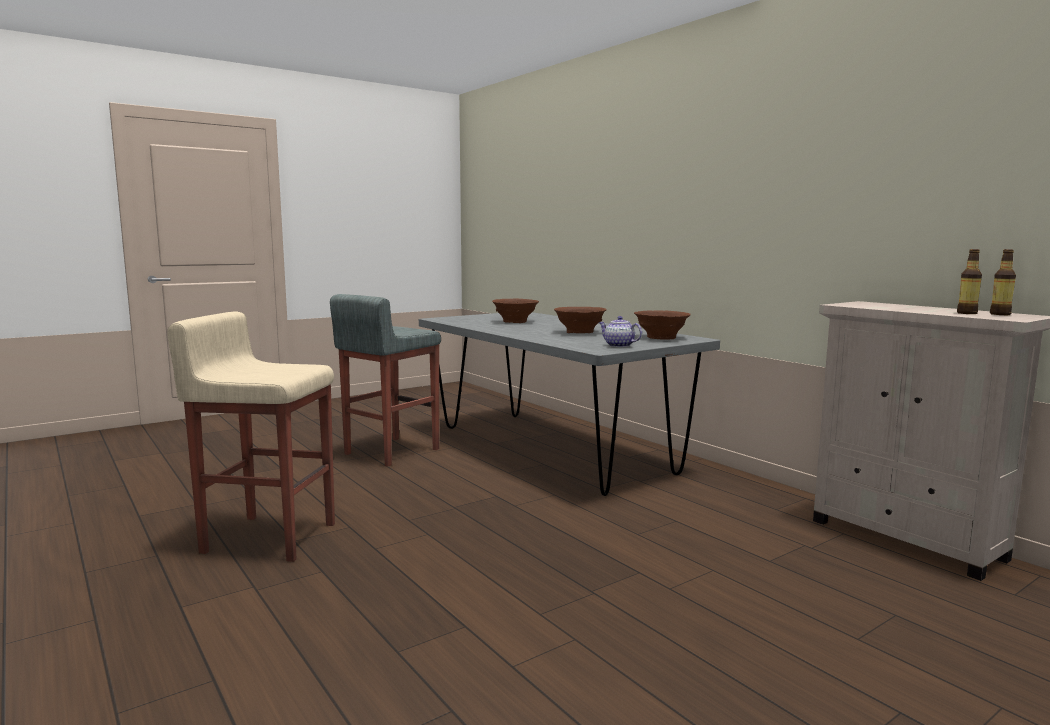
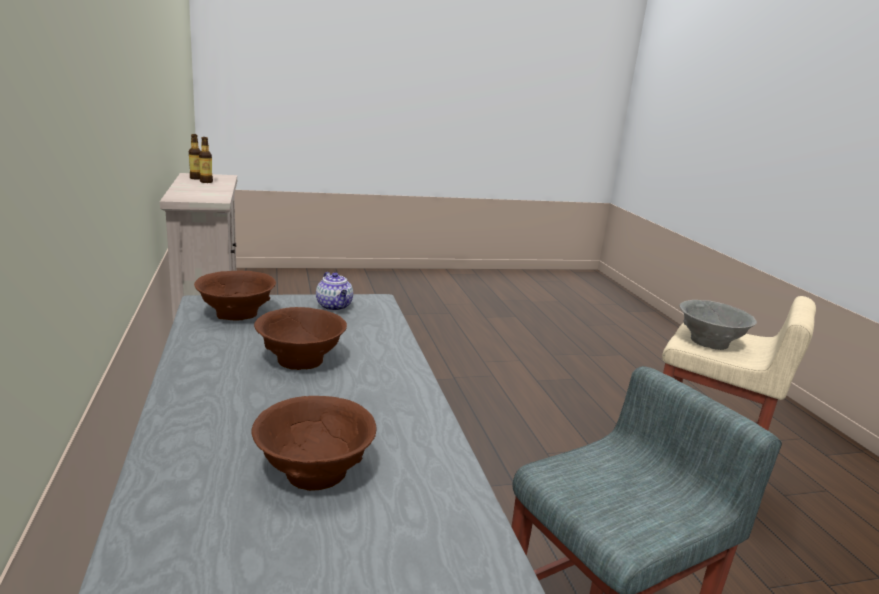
camera: 160 degrees left, 10 degrees up
none -> grey bowl [680,300,757,350]

